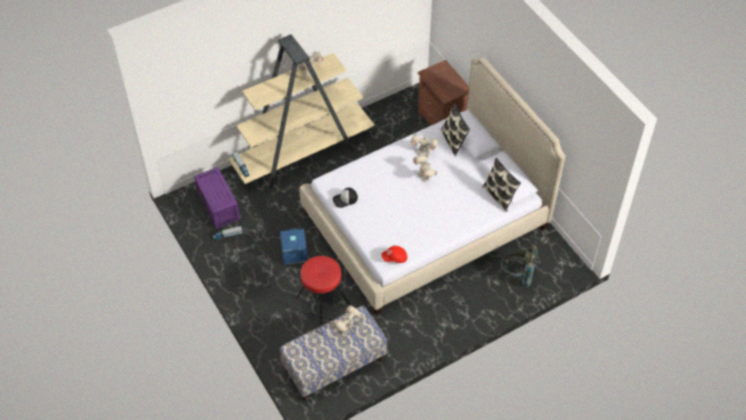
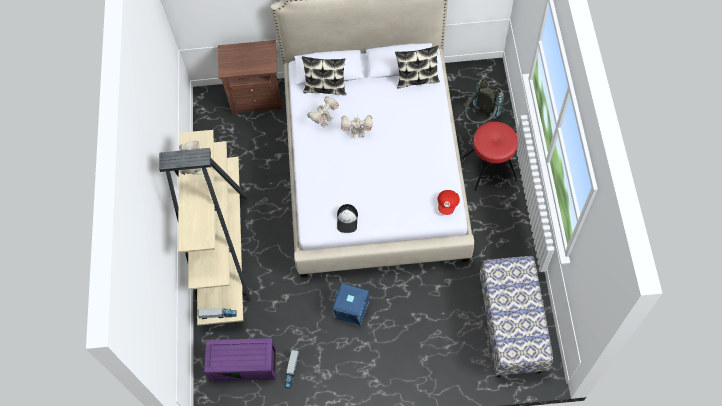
camera: 60 degrees left, 10 degrees up
red stool [296,256,351,325] -> red stool moved to [463,122,518,191]
toy robot [333,305,362,335] -> none

